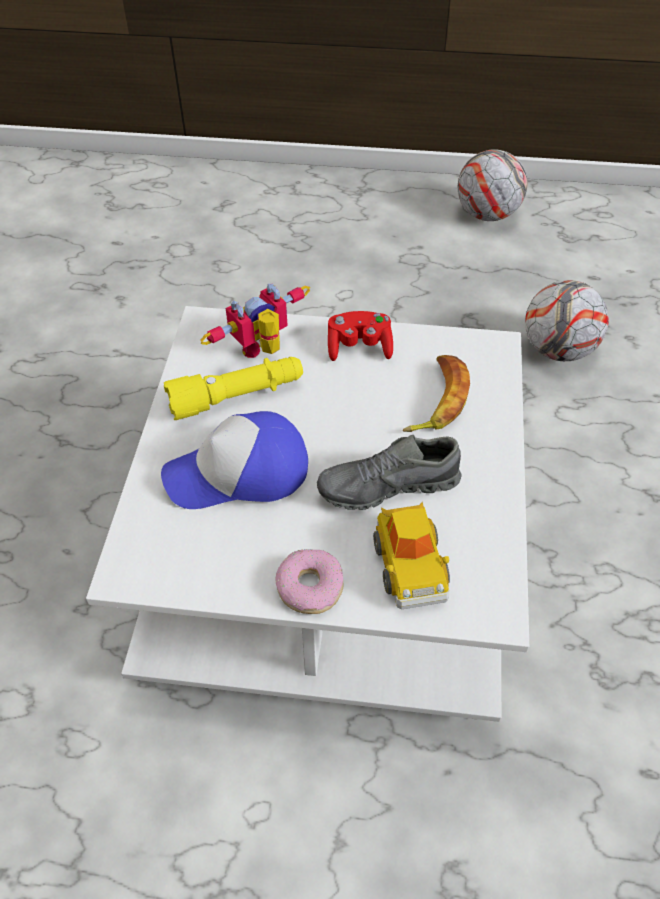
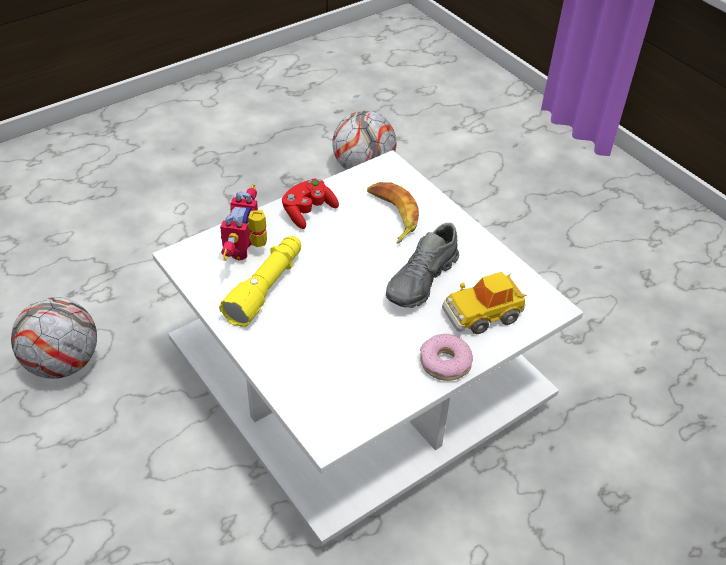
camera: 45 degrees left, 5 degrees down
cap [161,411,308,509] -> none
toy car [373,501,450,609] -> toy car turned 120 degrees clockwise [442,272,527,334]
football [458,149,527,221] -> football moved to [11,297,97,379]

